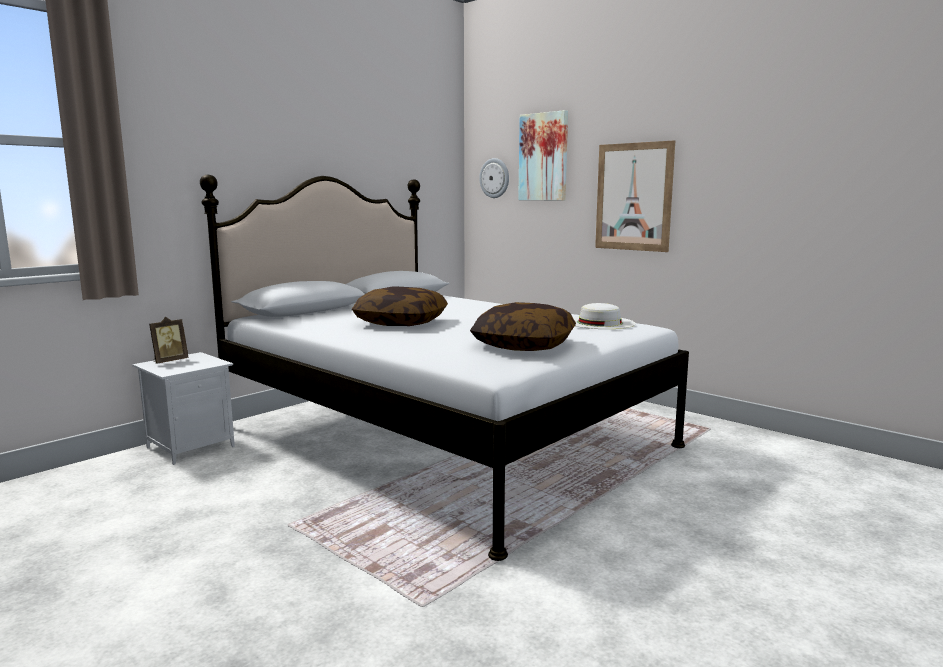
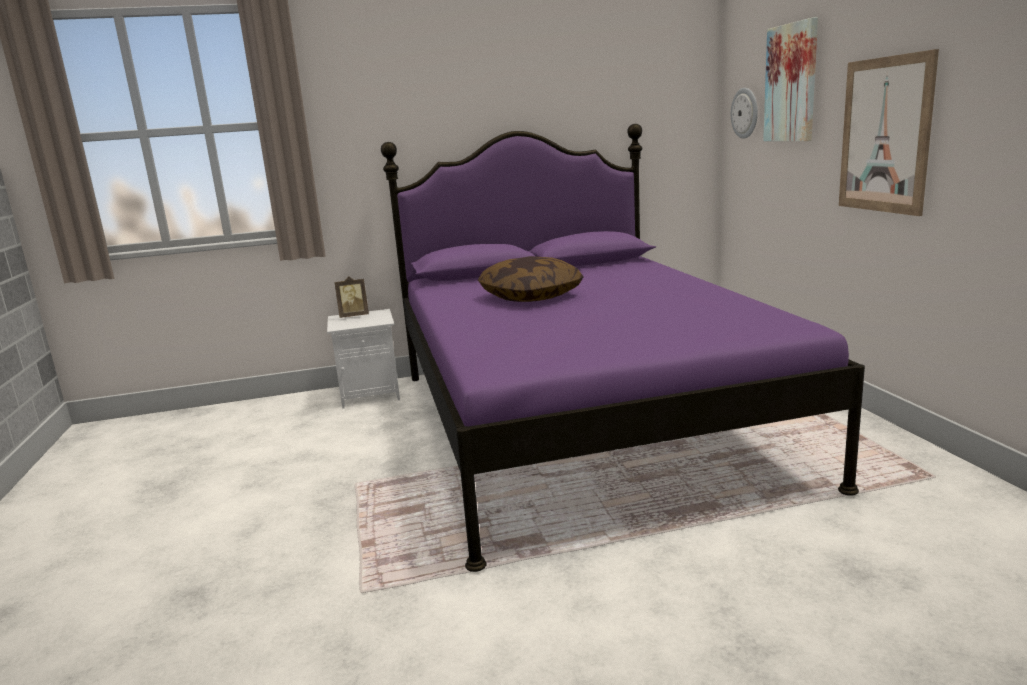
camera: 35 degrees right, 5 degrees up
white bed [200,175,689,561] -> purple bed [381,124,865,572]
pillow [470,302,576,351] -> none
white hat [573,303,636,329] -> none

